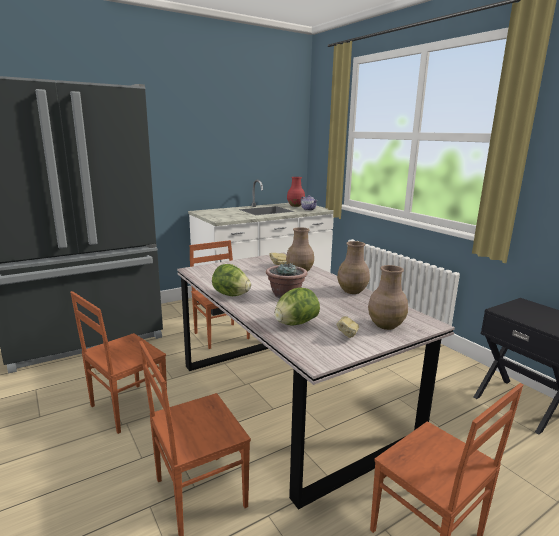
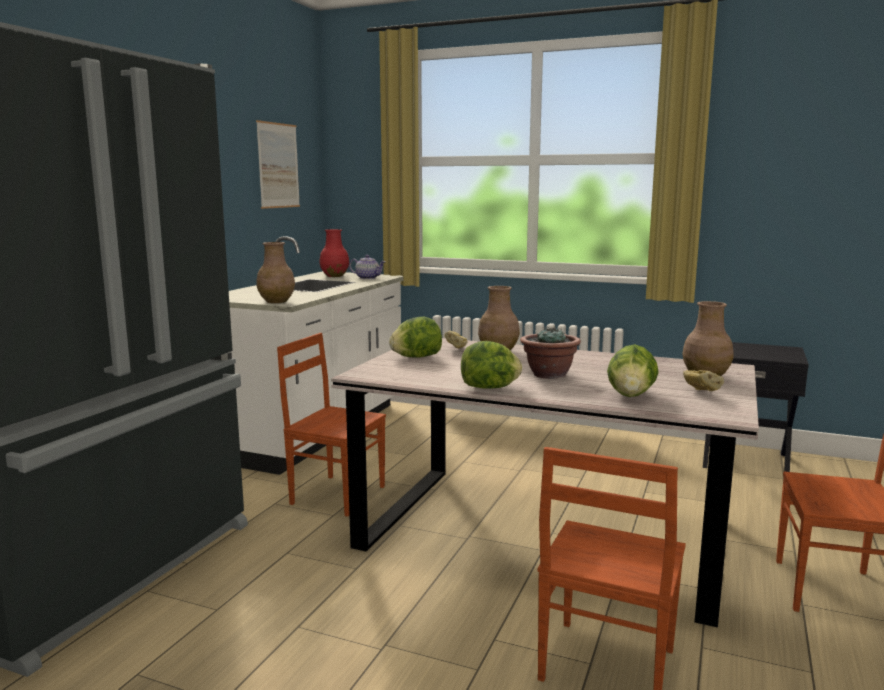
camera: 35 degrees left, 5 degrees down
brown chair [70,291,167,434] -> none
brown vase [337,241,370,294] -> brown vase moved to [256,242,295,303]
none -> picture [256,120,300,209]
none -> lettuce [389,317,442,357]

